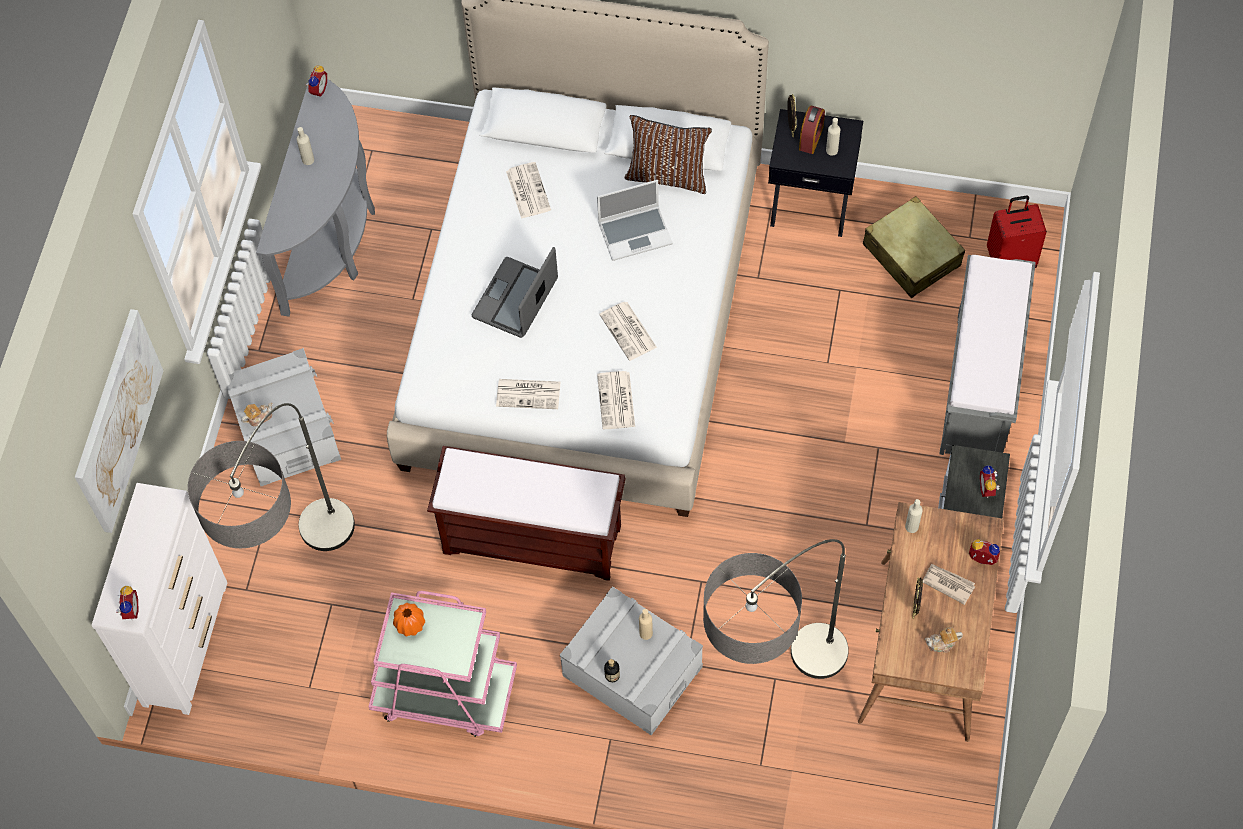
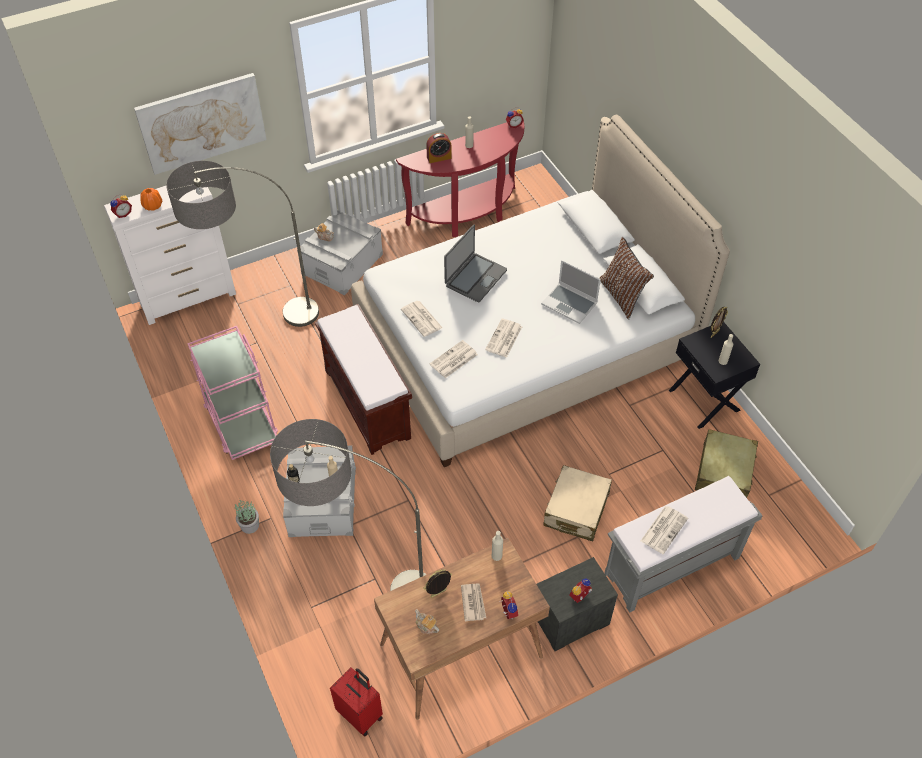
camera: 50 degrees right, 10 degrees down
grey console table [256,75,375,317] -> red console table [396,121,524,237]
orange vase [393,603,425,637] -> orange vase moved to [140,188,162,211]
laptop [472,247,558,338] -> laptop turned 135 degrees clockwise [444,225,507,302]
newspaper [506,162,551,219] -> newspaper moved to [641,506,688,554]
alarm clock [799,106,825,154] -> alarm clock moved to [426,133,452,163]
red suitcase [987,196,1047,268] -> red suitcase moved to [330,667,383,737]
none -> potted plant [235,499,259,534]
none -> beige suitcase [543,465,612,541]

